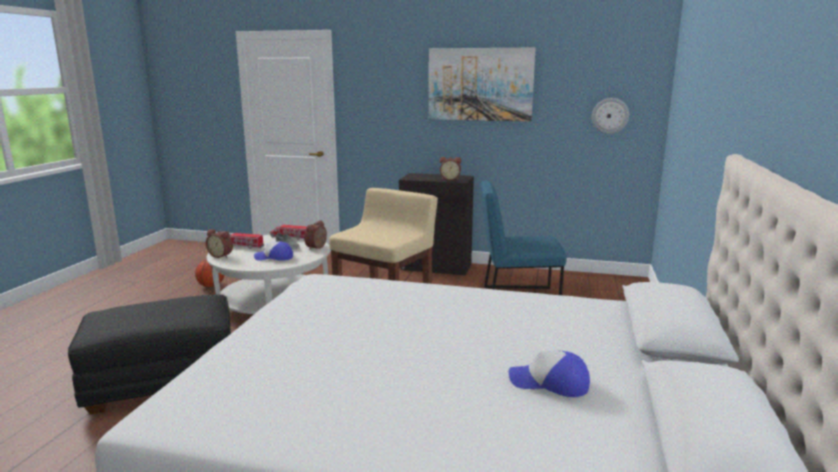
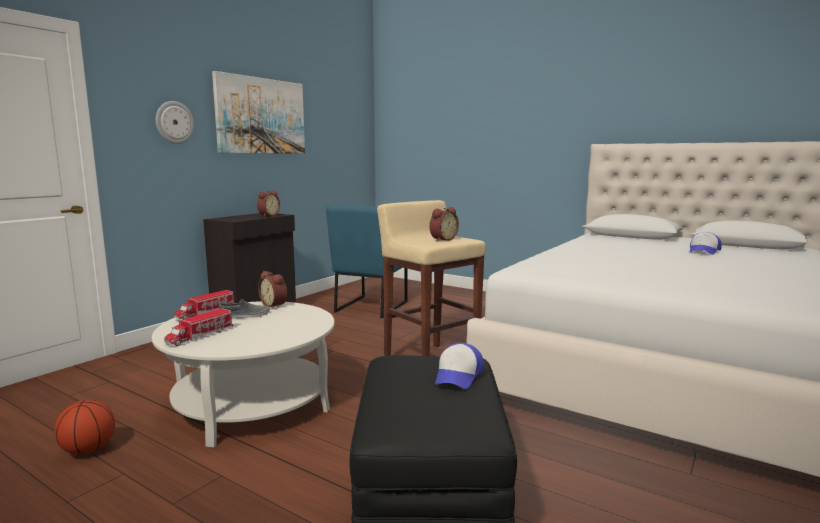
camera: 70 degrees left, 5 degrees down
alarm clock [206,229,233,258] -> alarm clock moved to [429,207,459,241]
cap [254,241,293,261] -> cap moved to [436,343,484,389]
wall clock [592,98,629,134] -> wall clock moved to [156,101,194,144]

